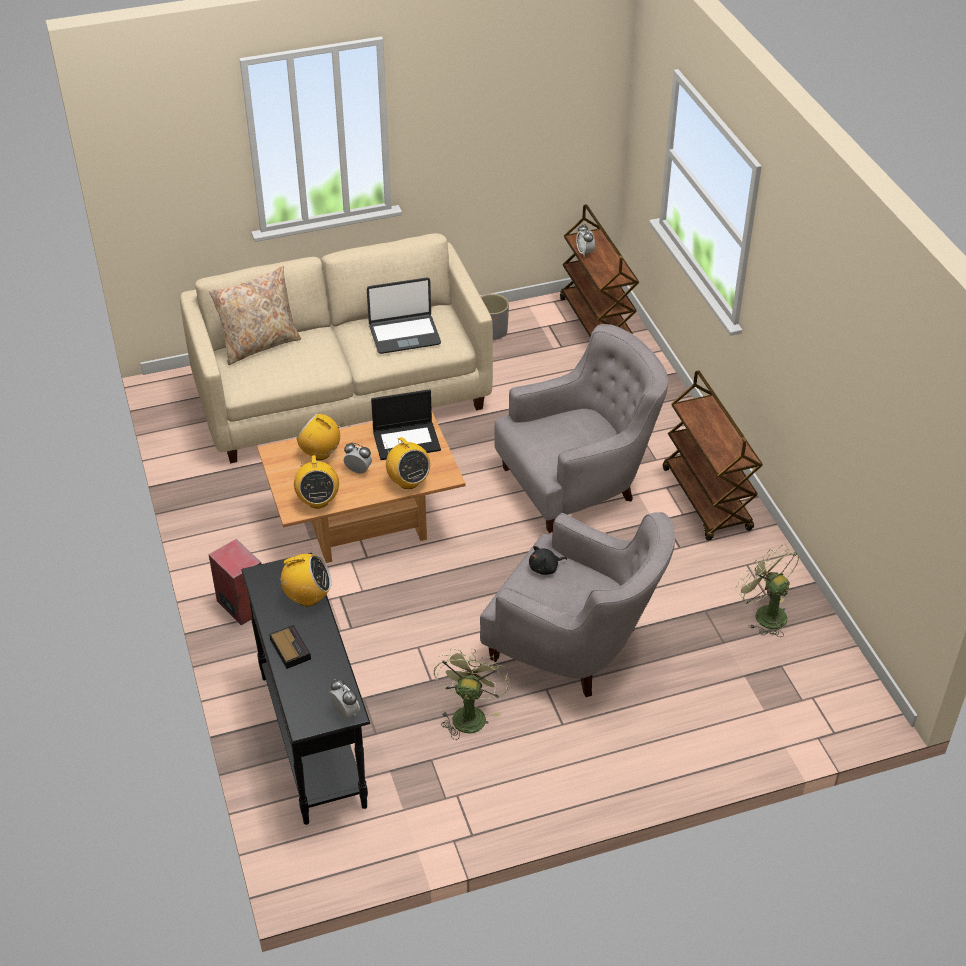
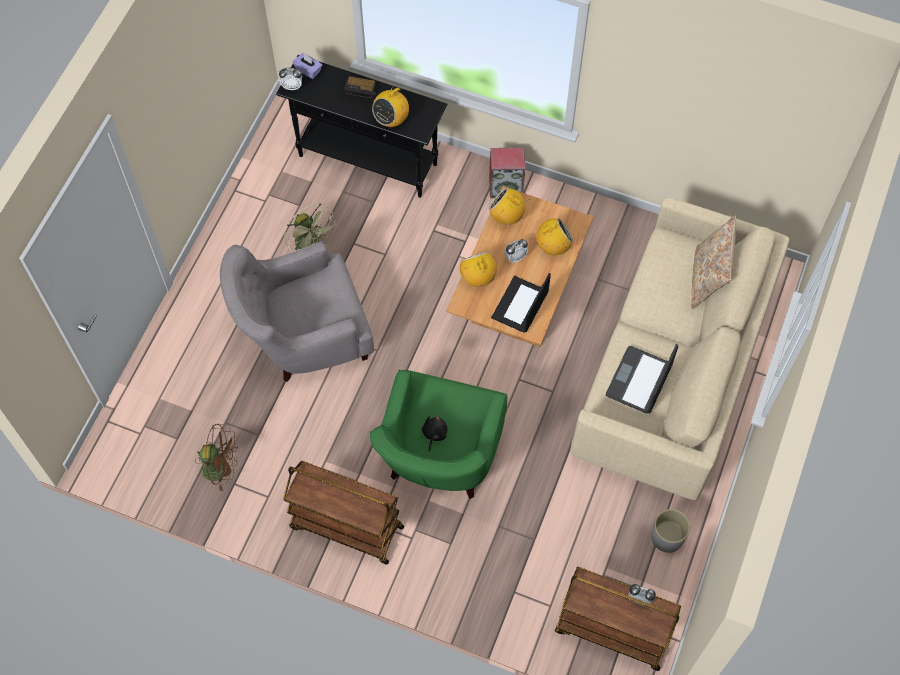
camera: 130 degrees right, 20 degrees up
radio [385,437,430,489] -> radio turned 60 degrees clockwise [460,252,497,287]
grey armchair [494,324,668,533] -> green armchair [370,370,507,499]
black plush toy [529,546,567,575] -> black plush toy moved to [422,415,447,451]
green fan [735,544,799,637] -> brown fan [195,424,238,491]
none -> purple tissue box [293,53,322,79]

